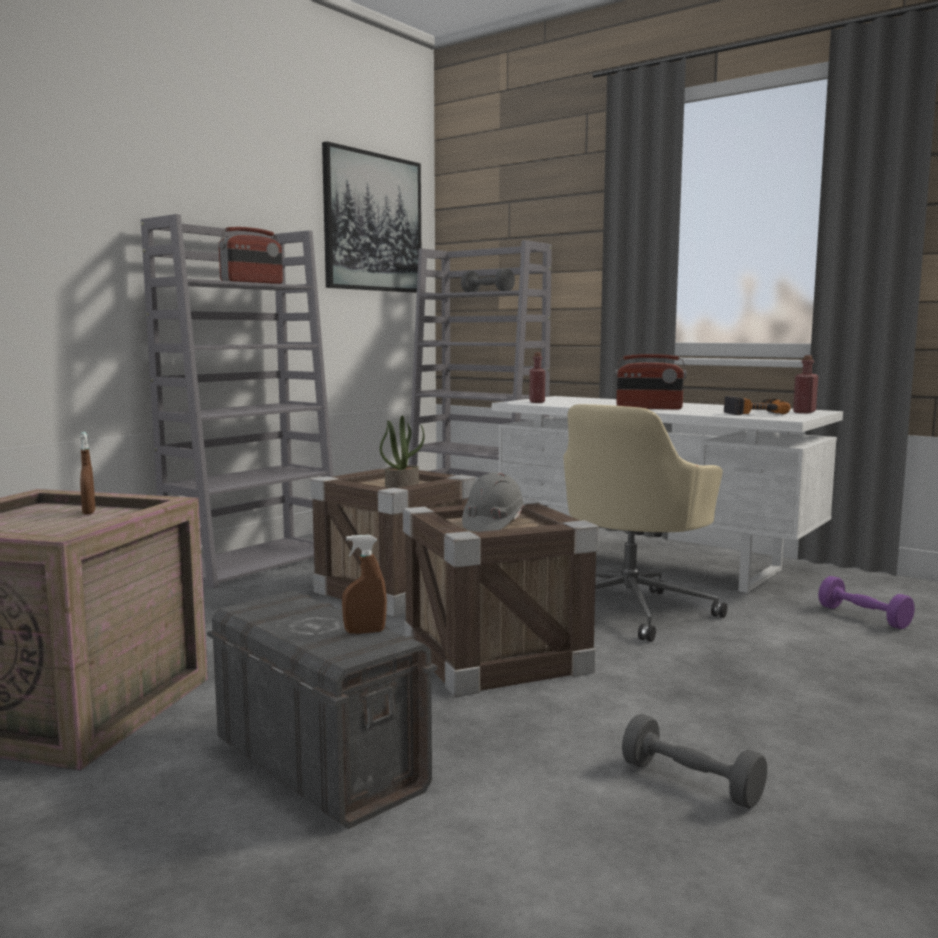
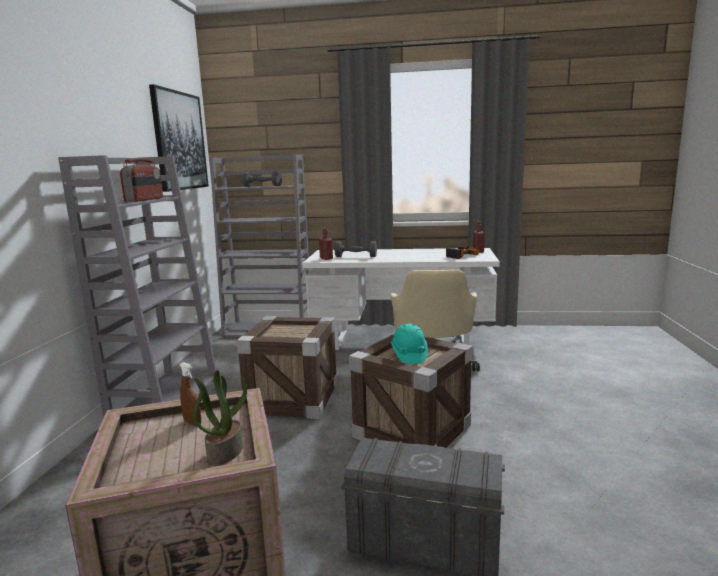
camera: 30 degrees left, 5 degrees up
brown spray bottle [342,535,387,634] -> none
potted plant [380,416,425,488] -> potted plant moved to [193,370,247,466]
grey hard hat [462,473,526,532] -> turquoise hard hat [391,324,428,364]
radio [615,354,686,410] -> none
grey dumbbell [622,714,767,809] -> grey dumbbell moved to [335,241,377,257]
purple dumbbell [818,576,915,629] -> none

